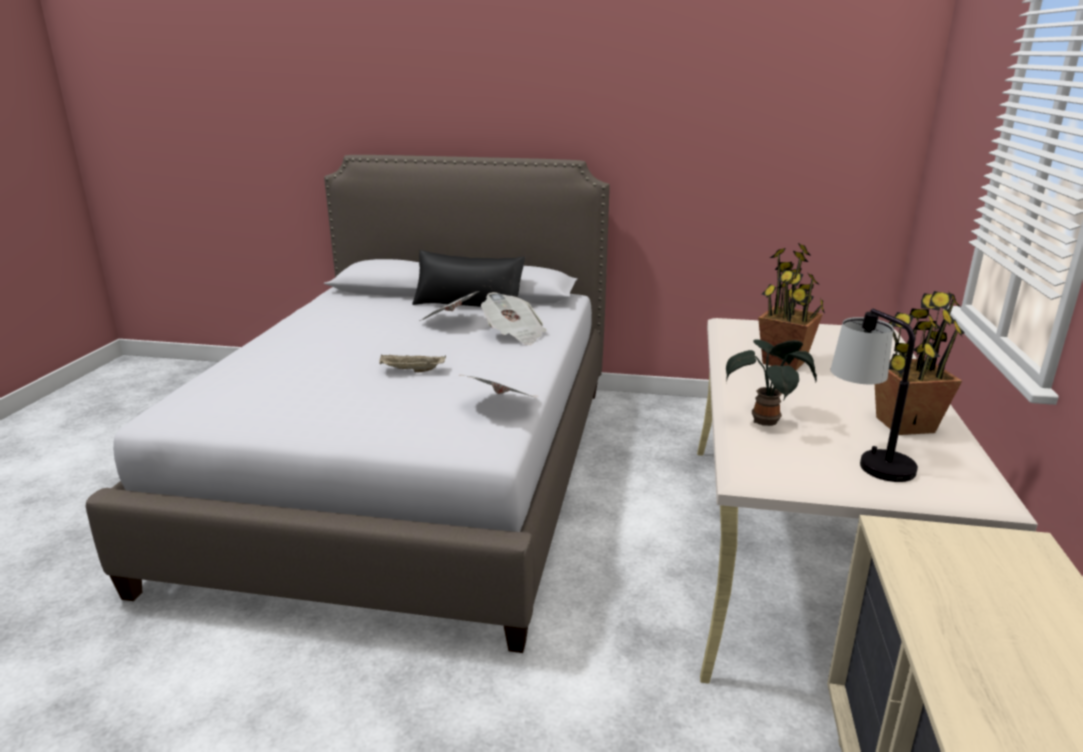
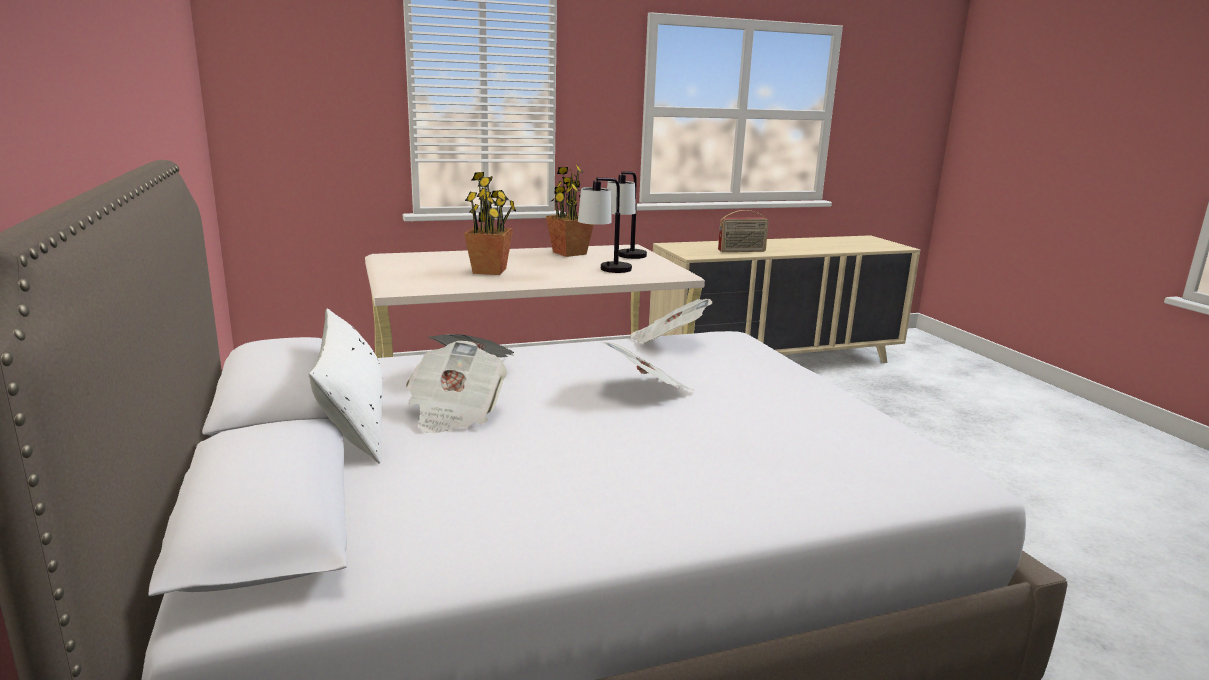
camera: 120 degrees left, 5 degrees down
beige tray [379,355,446,372] -> newspaper [601,342,696,391]
black pillow [412,250,525,307] -> white pillow [308,309,383,464]
potted plant [726,339,817,426] -> table lamp [578,178,632,273]
none -> radio [718,210,769,252]

